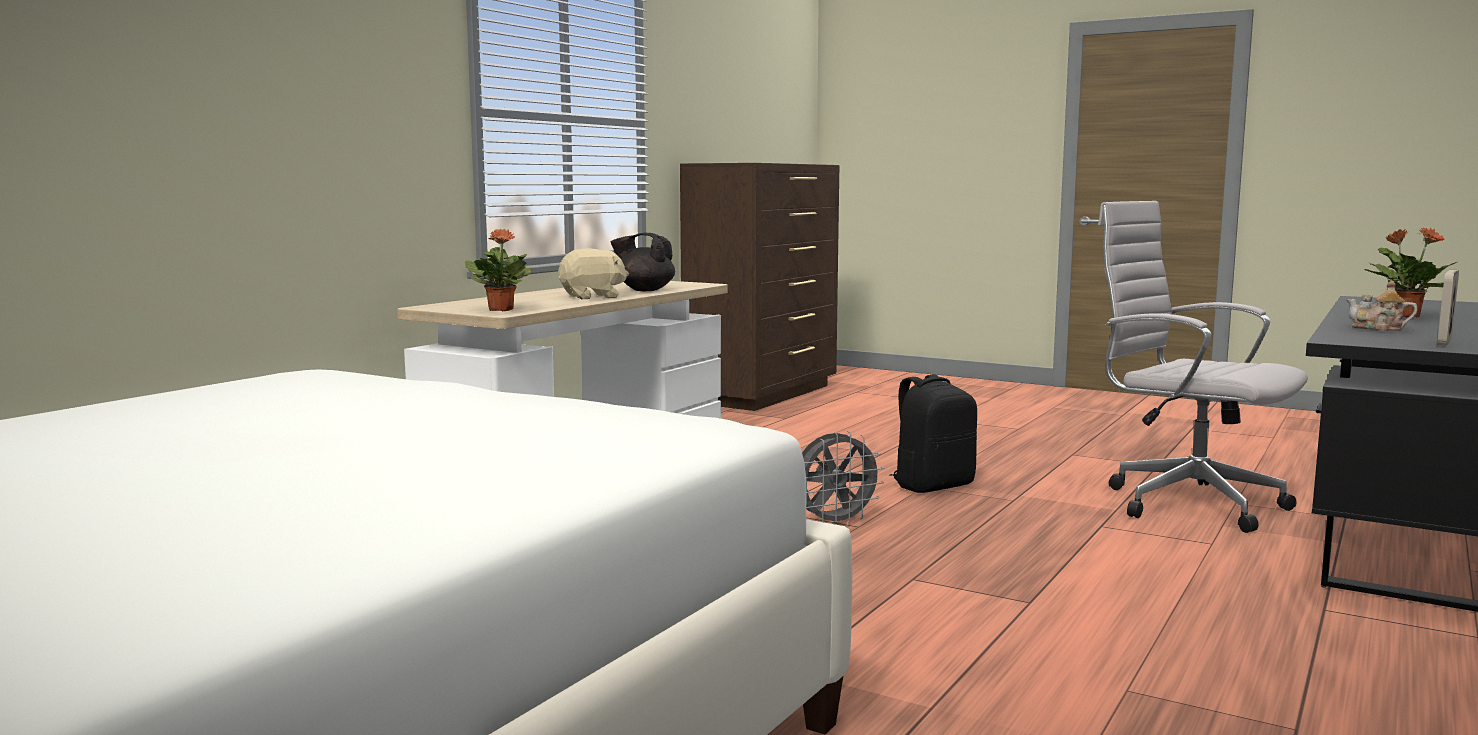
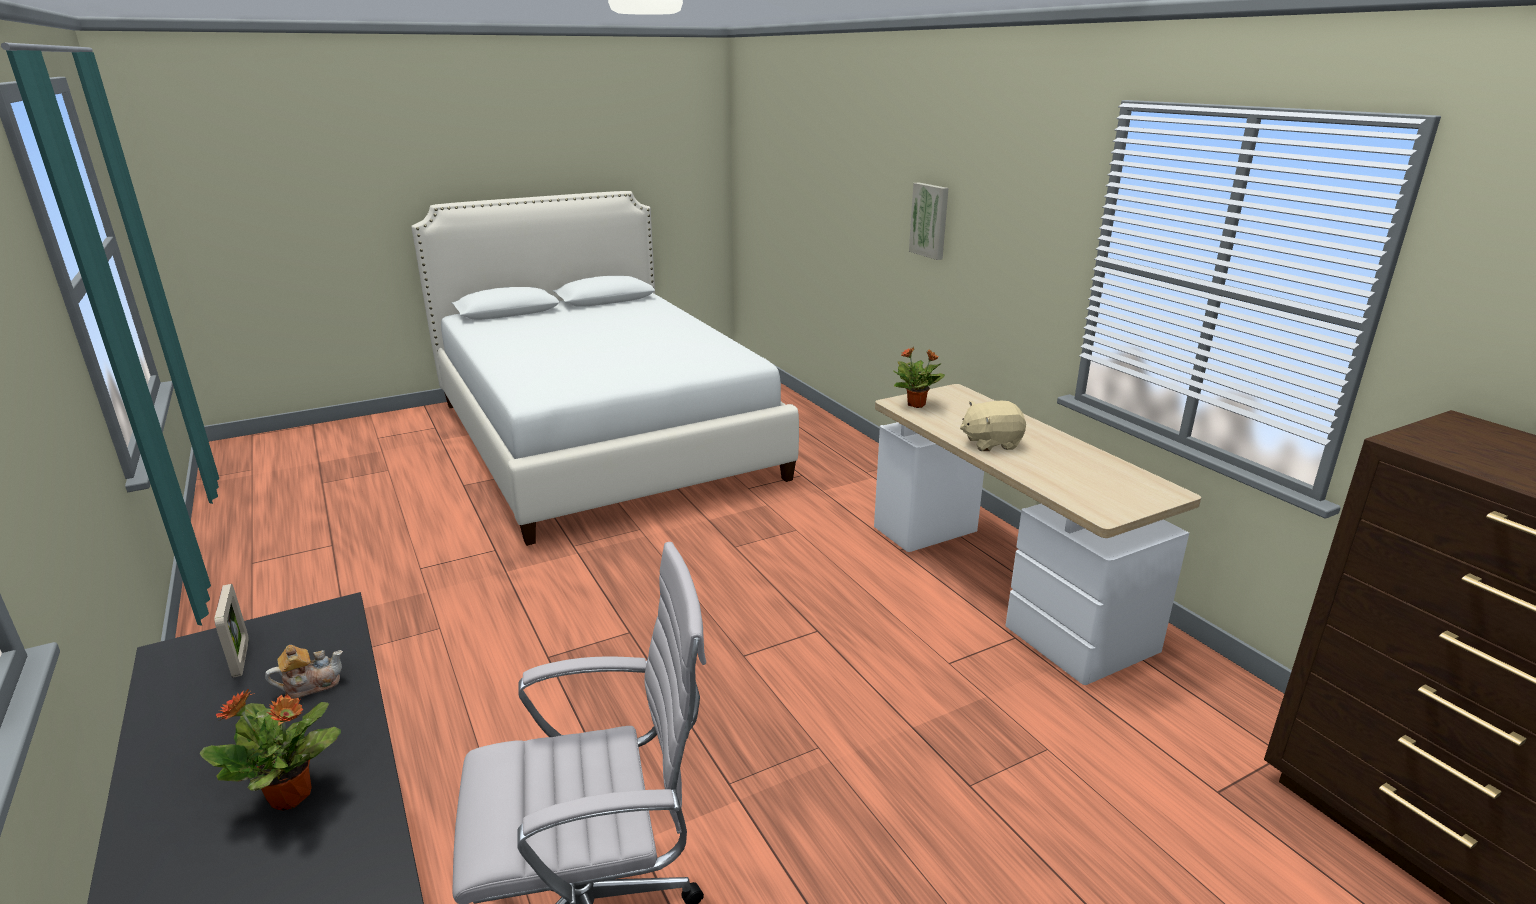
camera: 120 degrees right, 15 degrees up
beige plush toy [558,248,629,299] -> beige plush toy turned 75 degrees clockwise [960,401,1026,451]
black teapot [611,233,675,291] -> none
grey fan [802,431,884,526] -> none
black backpack [890,374,977,493] -> none
none -> picture [909,182,949,260]

